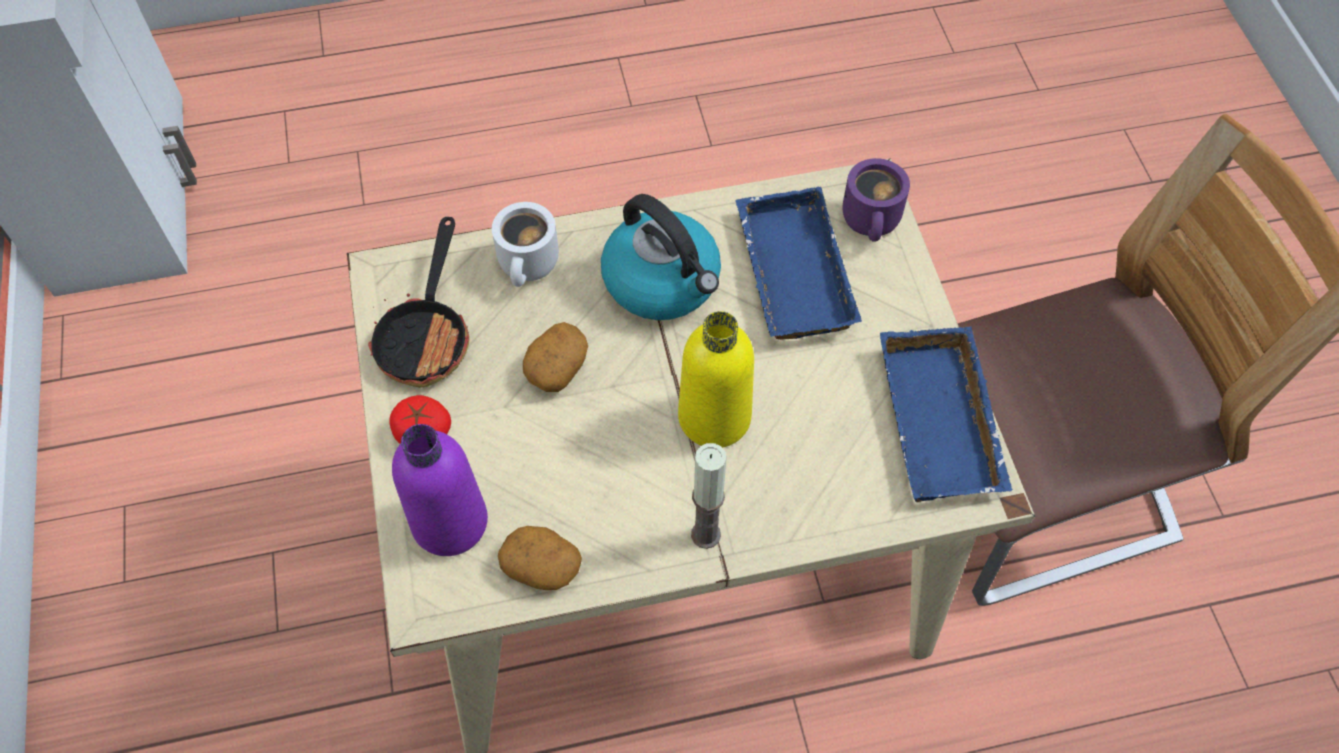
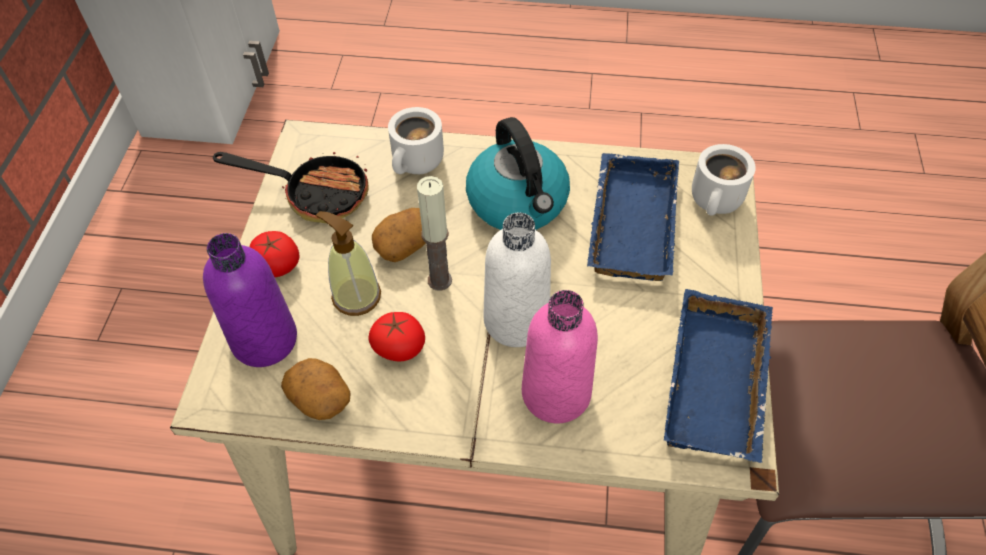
camera: 20 degrees right, 5 degrees down
frying pan [368,217,469,388] -> frying pan turned 105 degrees counterclockwise [213,152,369,223]
yellow bottle [678,311,754,448] -> white bottle [483,212,551,347]
candle [691,443,727,549] -> candle moved to [417,176,452,291]
purple mug [842,158,910,242] -> white mug [692,144,756,216]
none -> soap dispenser [316,211,381,316]
none -> tomato [368,312,425,361]
none -> pink bottle [522,290,598,423]

